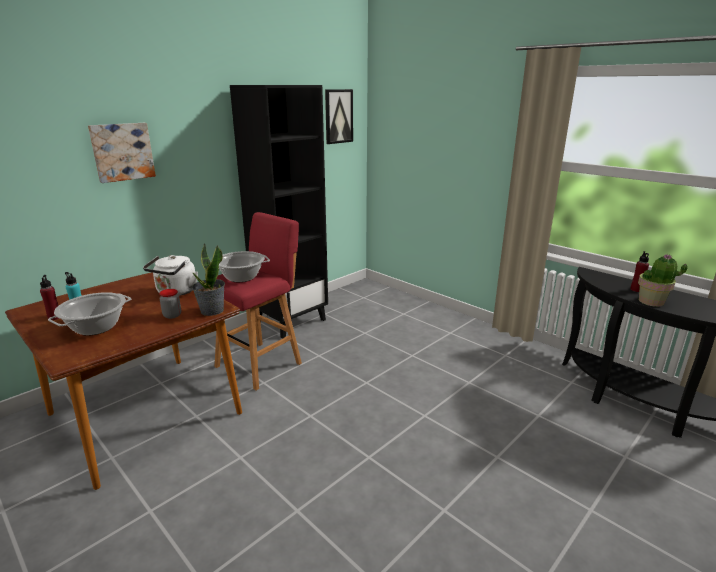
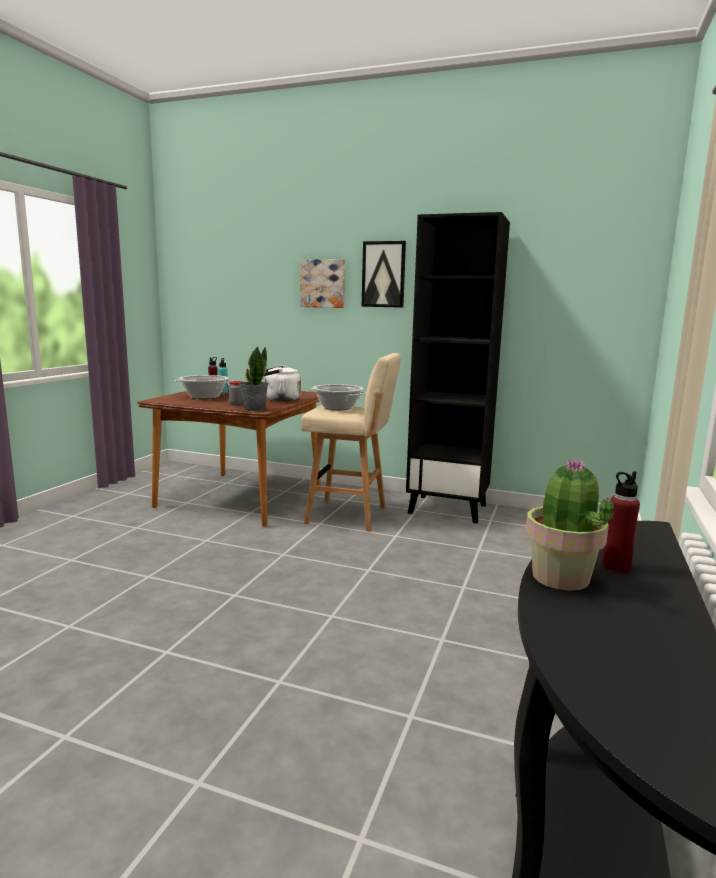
camera: 65 degrees right, 10 degrees down
red stool [205,212,302,391] -> beige stool [301,353,401,532]
picture [325,89,353,144] -> picture moved to [362,241,406,308]

